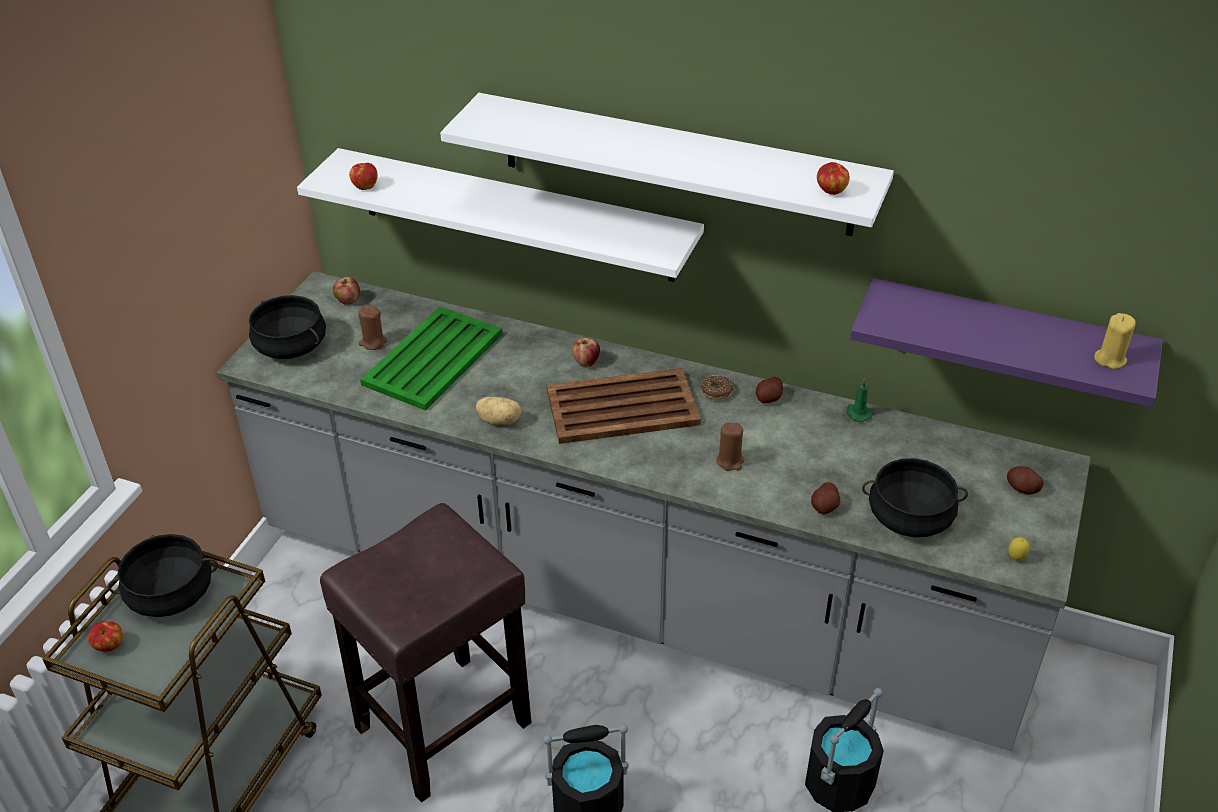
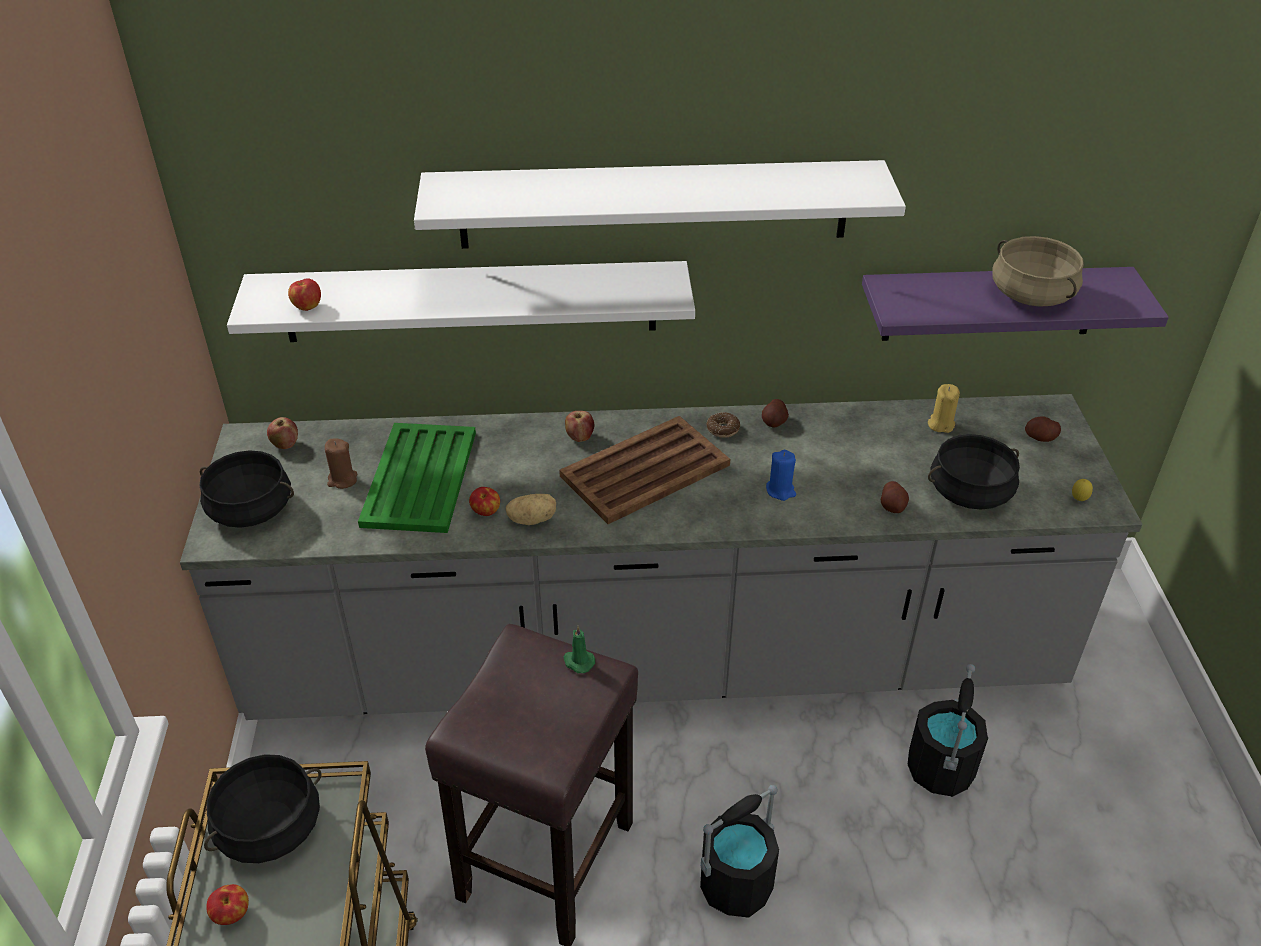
camera: 25 degrees left, 0 degrees up
brown candle [716,423,744,471] -> blue candle [766,450,796,501]
apple [817,162,850,195] -> apple moved to [469,487,500,516]
green candle [846,378,872,422] -> green candle moved to [564,626,595,673]
yellow candle [1094,313,1136,369] -> yellow candle moved to [928,384,960,433]
none -> beige cooking pot [992,236,1084,307]

